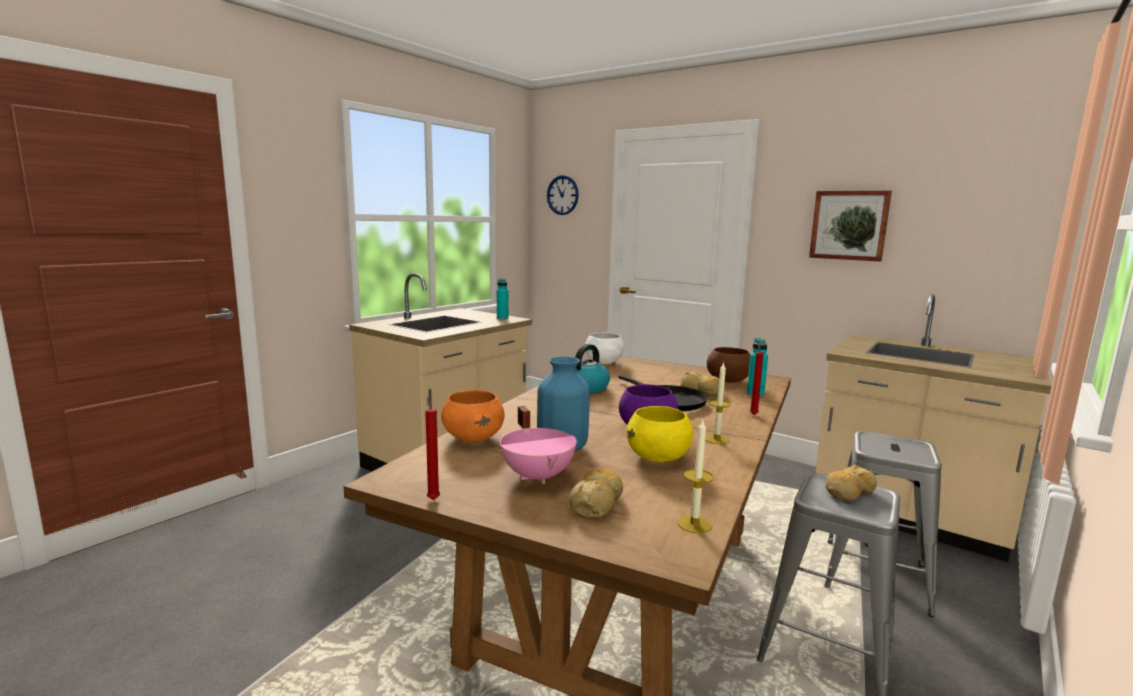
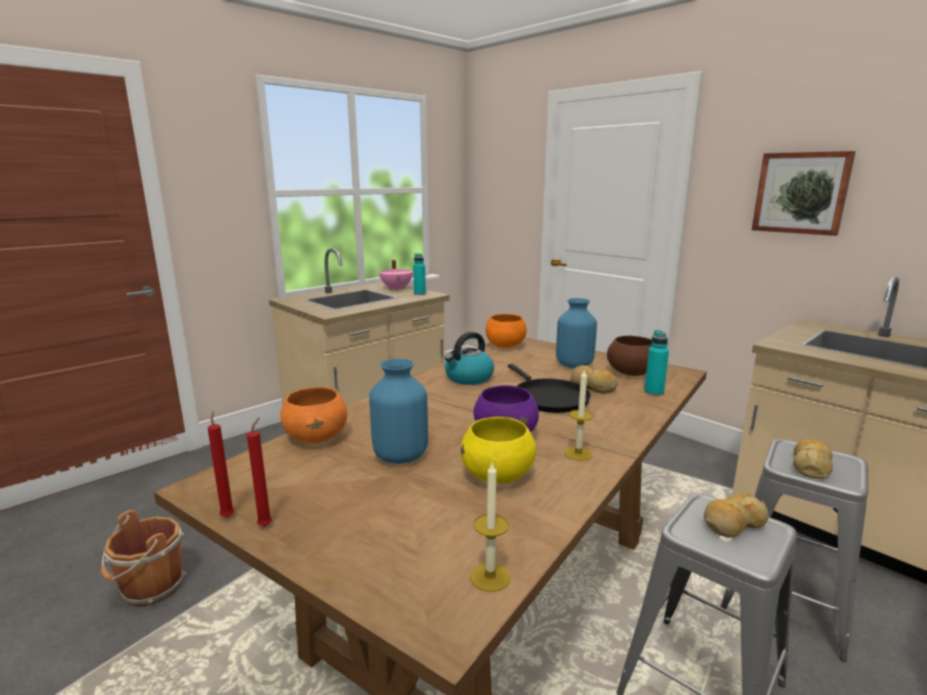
camera: 10 degrees right, 5 degrees up
pink cooking pot [500,406,577,484] -> pink cooking pot moved to [379,260,413,290]
wall clock [547,175,579,215] -> none
bread [569,468,623,519] -> bread moved to [793,439,833,479]
white bowl [585,332,624,364] -> orange bowl [486,314,527,348]
red candle [750,344,764,415] -> red candle moved to [247,417,272,526]
none -> brown bucket [100,510,186,606]
none -> blue vase [556,298,597,368]

